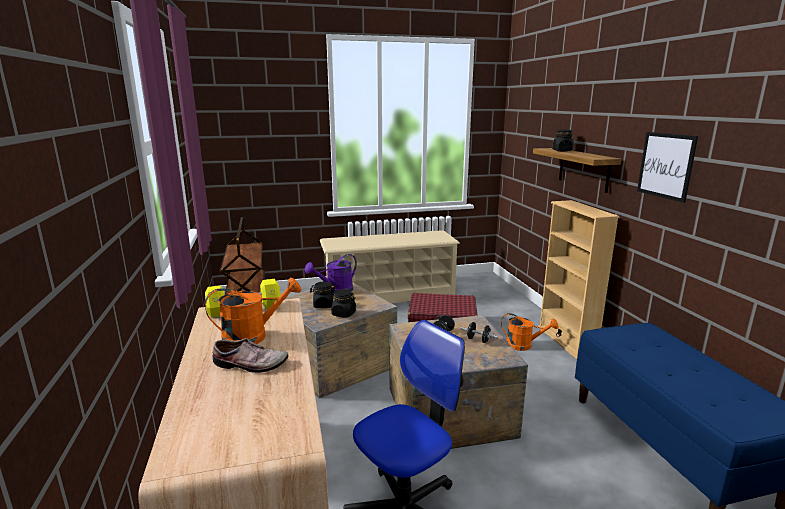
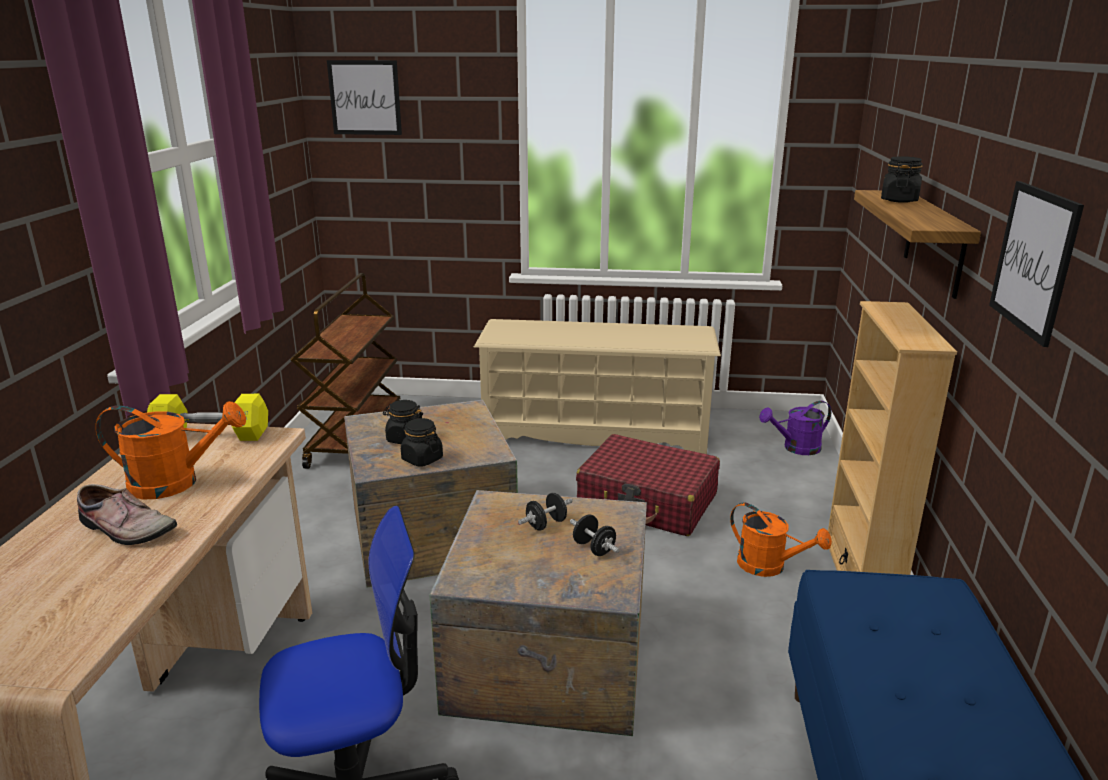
camera: 20 degrees right, 5 degrees up
purple watering can [305,254,357,293] -> purple watering can moved to [759,401,831,455]
none -> picture [327,60,402,135]

